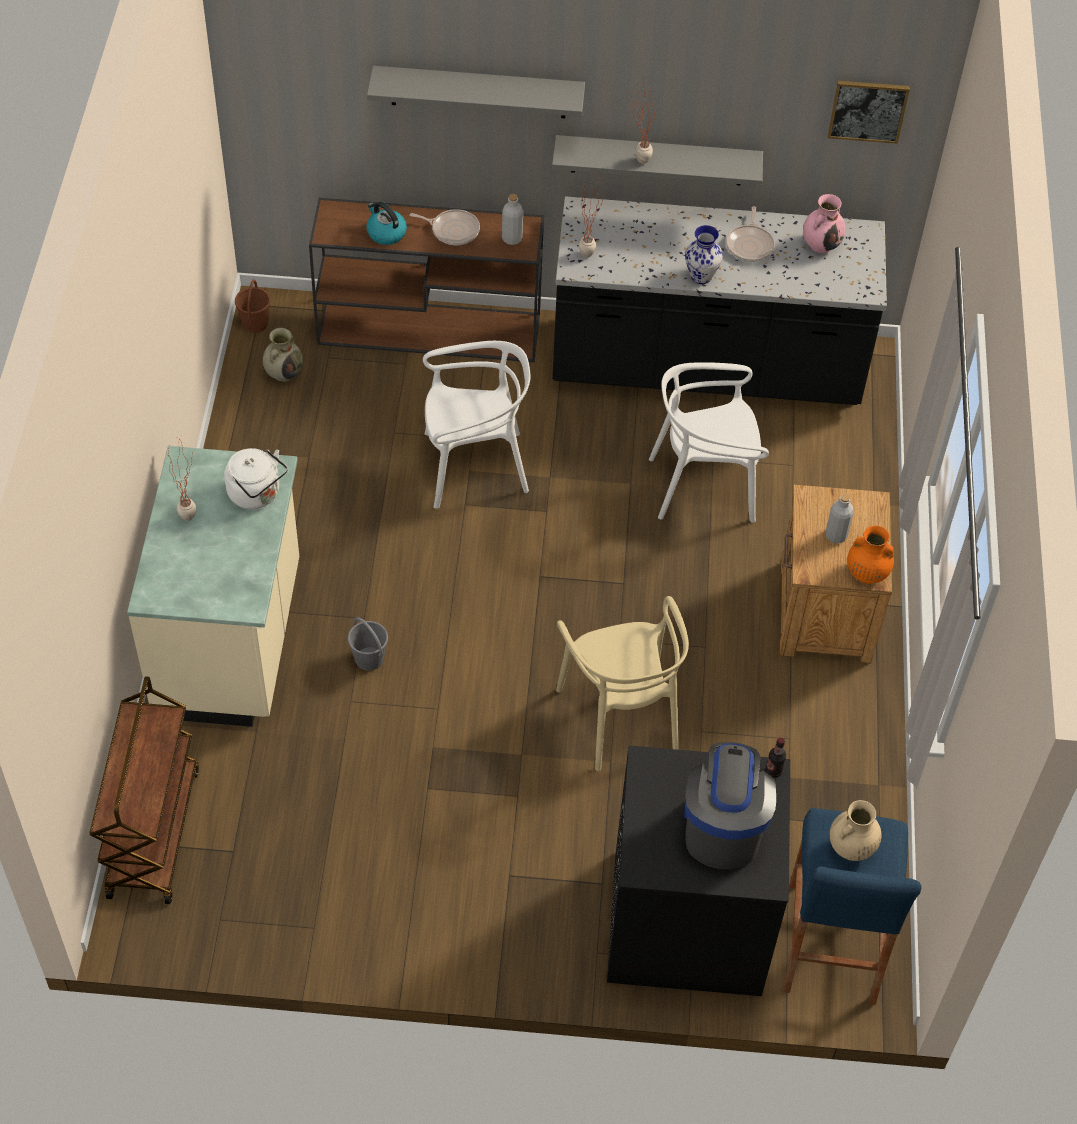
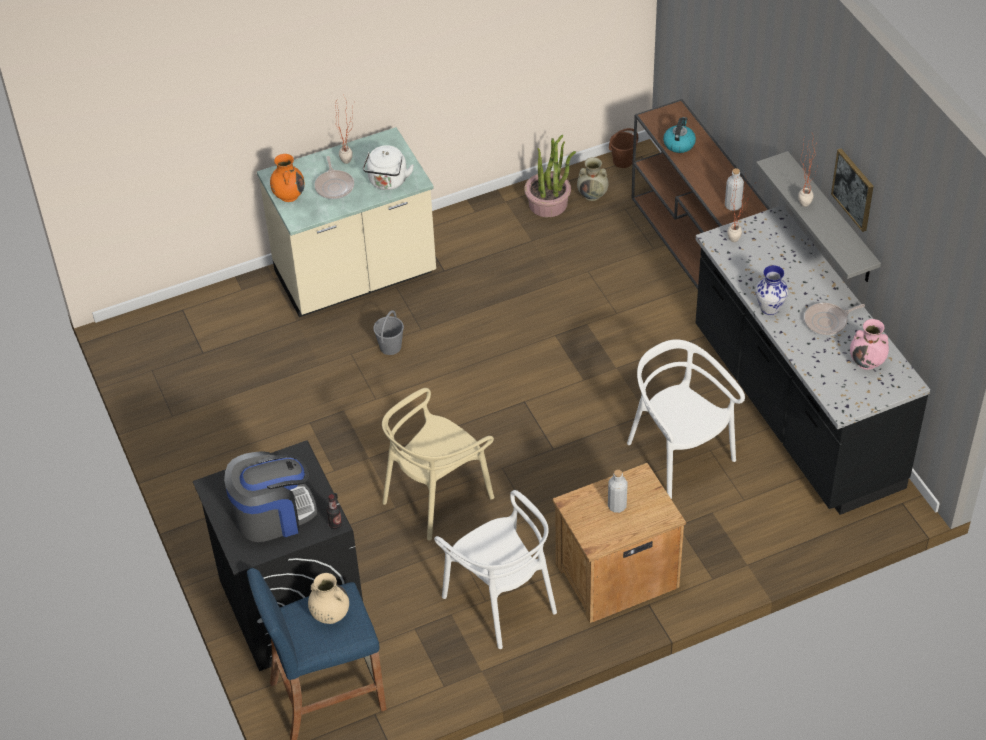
camera: 65 degrees right, 5 degrees down
brown cart [89,676,199,904] -> none
grey shelf [367,66,585,118] -> none
frying pan [410,209,480,245] -> frying pan moved to [314,156,354,199]
white chair [423,341,530,509] -> white chair moved to [434,490,557,649]
picture [828,81,910,144] -> picture moved to [831,149,874,232]
orange vase [847,525,894,584] -> orange vase moved to [270,154,305,202]
none -> potted plant [524,135,576,217]

